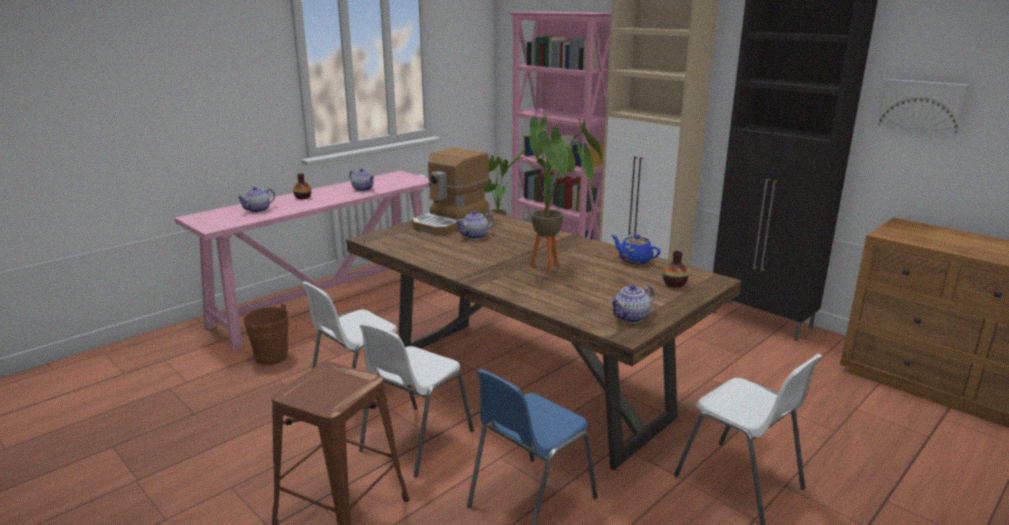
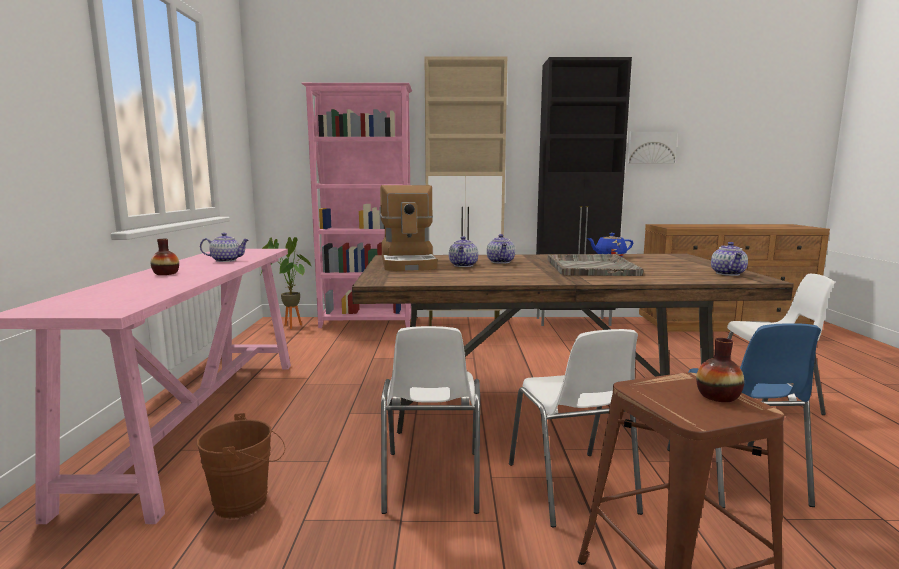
camera: 45 degrees left, 10 degrees down
teapot [237,187,275,213] -> teapot moved to [487,234,515,264]
potted plant [504,116,602,273] -> grey tray [547,254,644,276]
vase [663,251,688,288] -> vase moved to [696,338,744,402]

